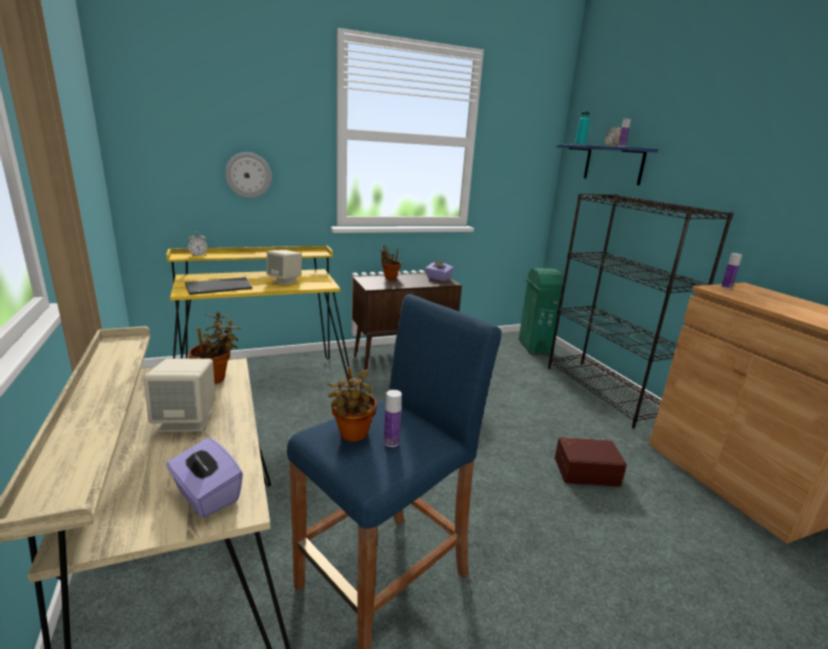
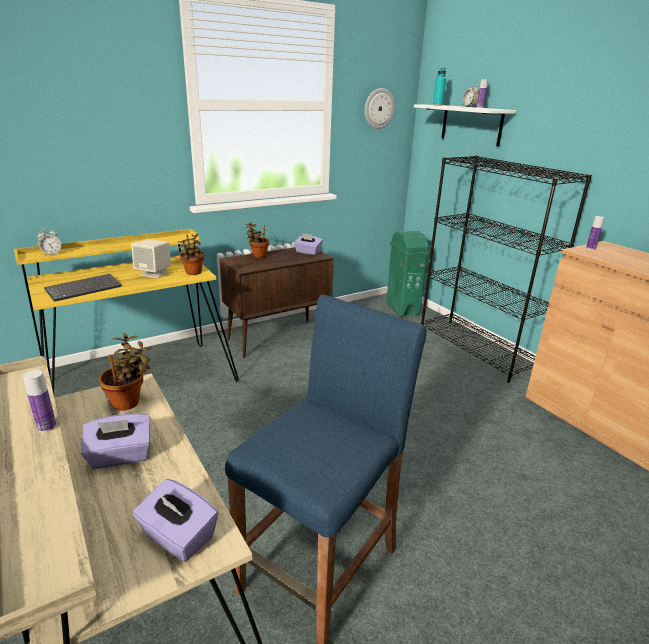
camera: 10 degrees left, 5 degrees up
beige speaker [144,358,216,432] -> purple tissue box [81,413,150,469]
wall clock [225,152,272,198] -> wall clock moved to [365,88,395,129]
potted plant [328,367,377,442] -> potted plant moved to [178,234,205,275]
bottle [384,390,402,447] -> bottle moved to [23,370,56,433]
brown storage box [555,437,627,487] -> none
blue shelf [556,144,658,185] -> white shelf [414,104,516,146]

